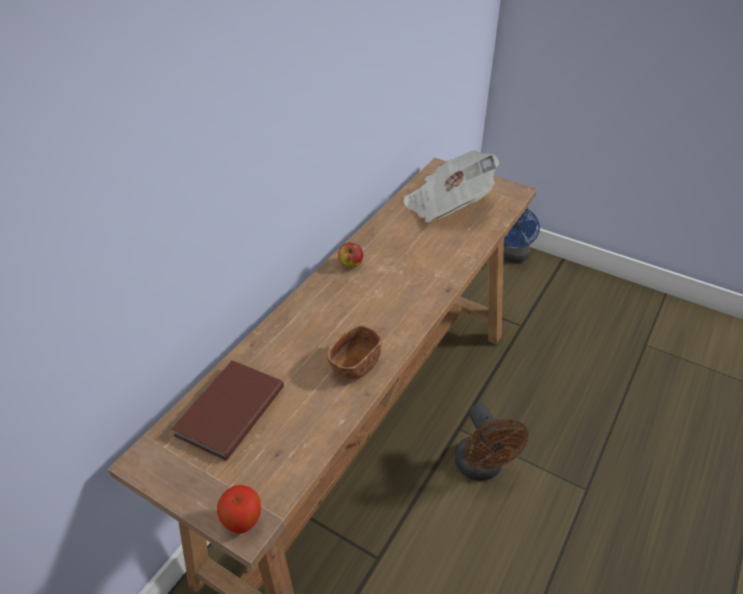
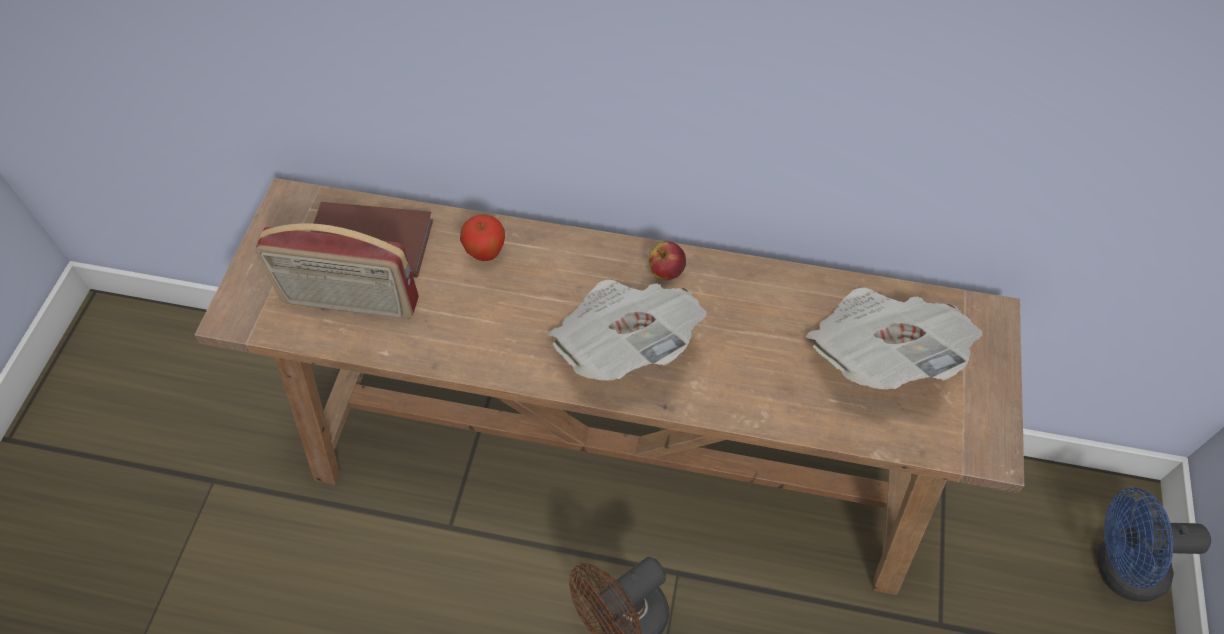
camera: 70 degrees right, 15 degrees up
apple [217,485,261,534] -> apple moved to [460,215,505,261]
brown bowl [327,325,382,379] -> none
none -> radio [255,223,419,319]
none -> newspaper [548,279,707,381]

